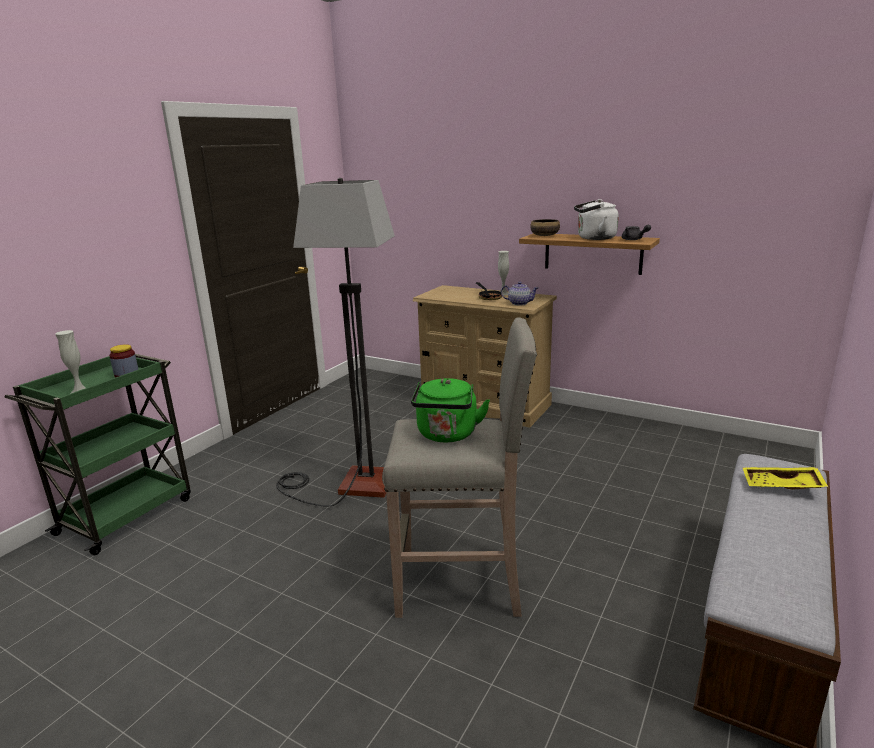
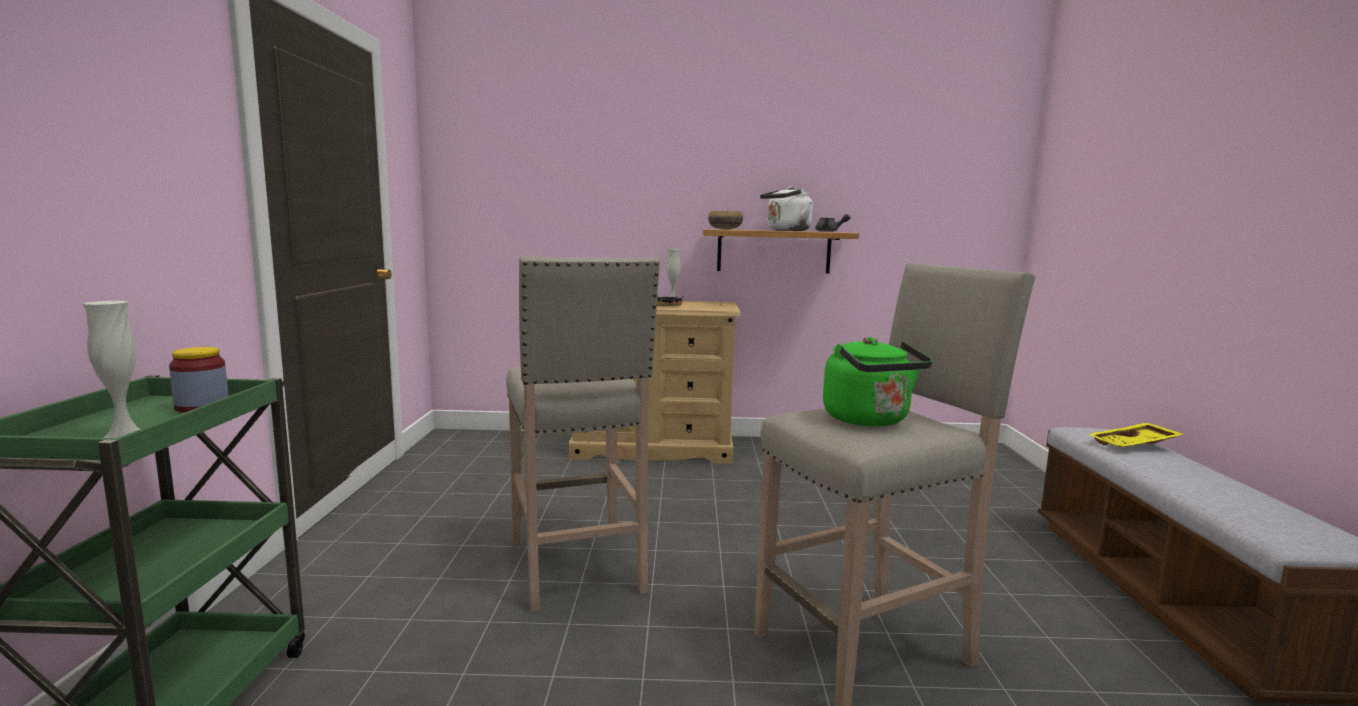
camera: 30 degrees left, 10 degrees down
floor lamp [276,178,395,506] -> beige stool [506,256,660,612]
teapot [501,281,538,306] -> none

